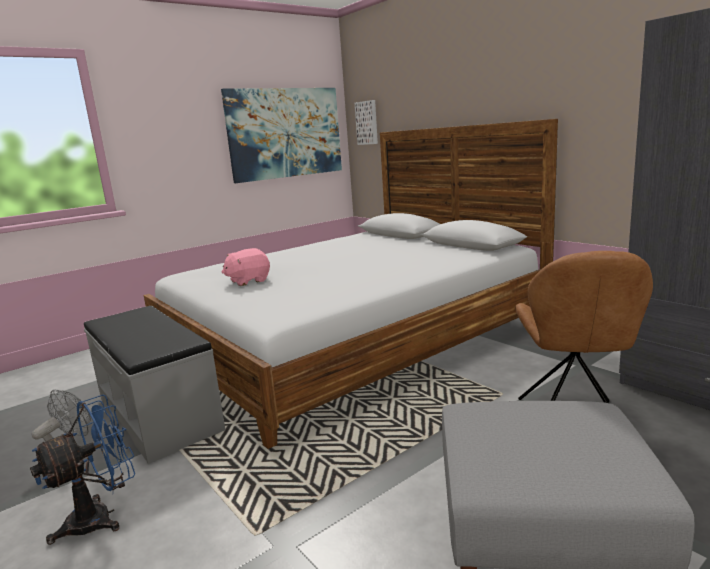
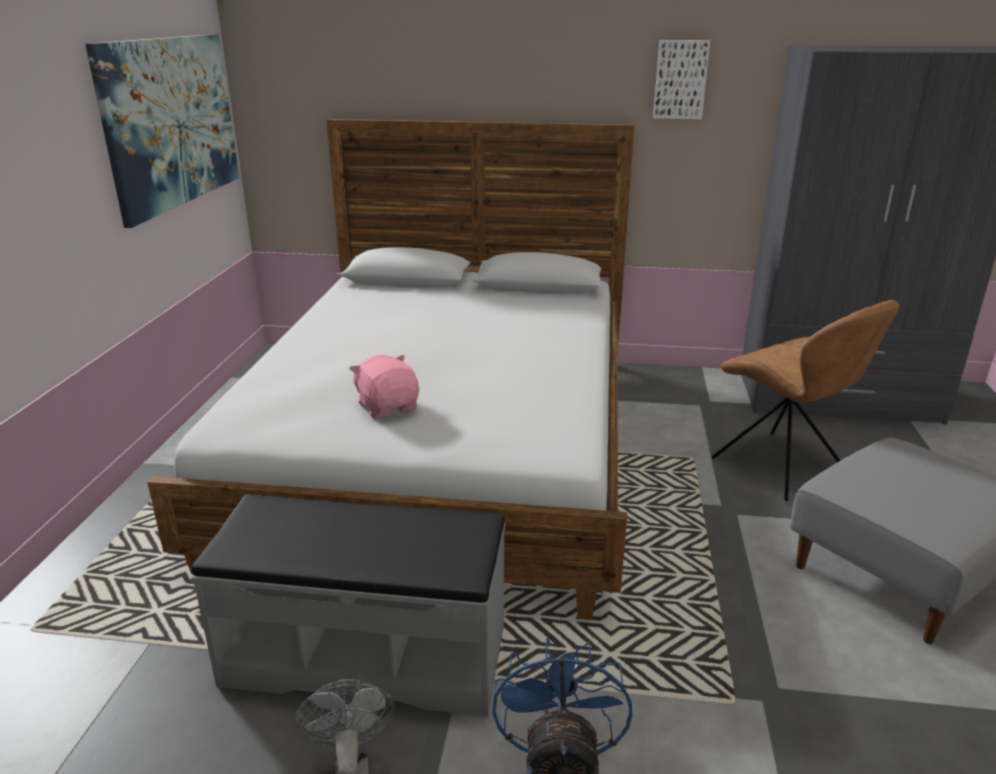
camera: 45 degrees left, 10 degrees up
pink plush toy [222,248,270,286] -> pink plush toy turned 135 degrees clockwise [349,355,419,419]
picture [355,100,378,145] -> picture moved to [653,40,710,119]

